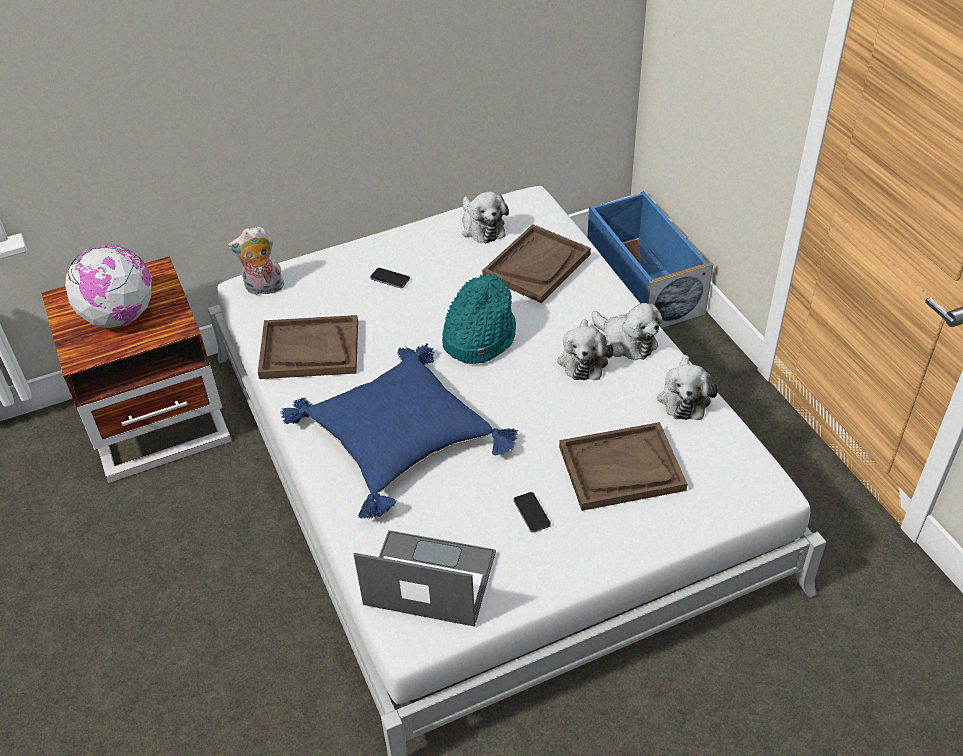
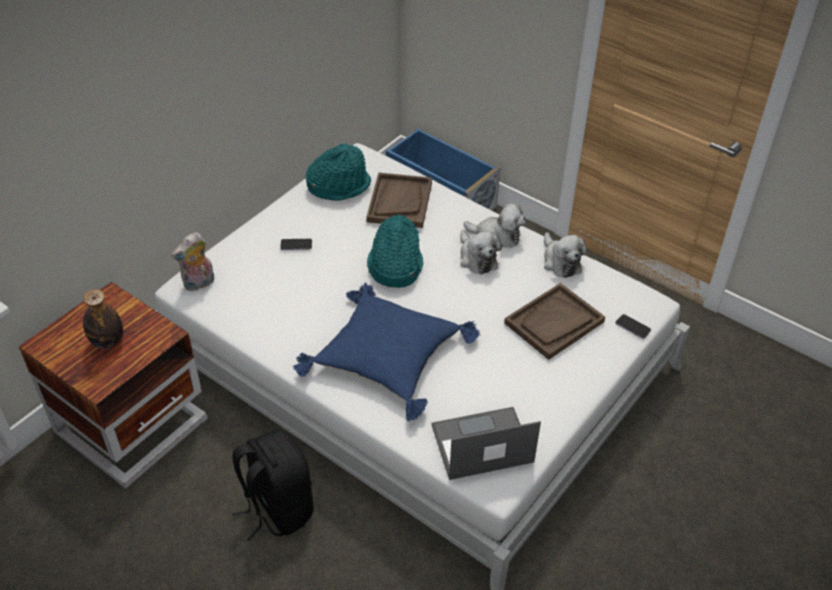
camera: 30 degrees left, 0 degrees up
globe [65,244,152,328] -> bottle [83,289,123,349]
brown tray [258,315,358,379] -> none
plush toy [462,192,509,244] -> turquoise hat [305,143,371,201]
phone [514,492,551,532] -> phone moved to [616,314,651,339]
none -> black backpack [232,430,314,540]

